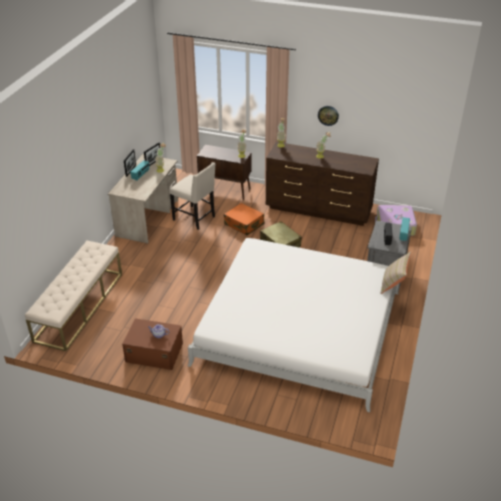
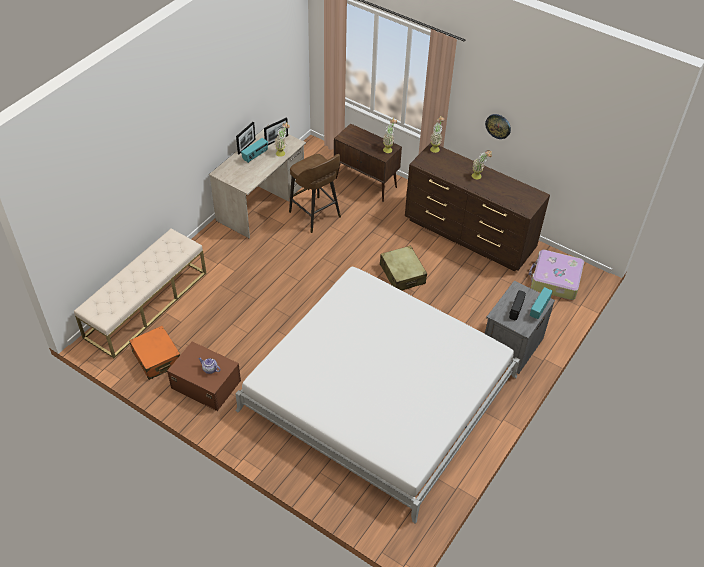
camera: 15 degrees right, 10 degrees up
beige chair [169,162,215,230] -> brown stool [289,154,341,233]
orange suitcase [224,203,264,235] -> orange suitcase moved to [129,326,180,380]
beige pillow [380,252,411,294] -> none

